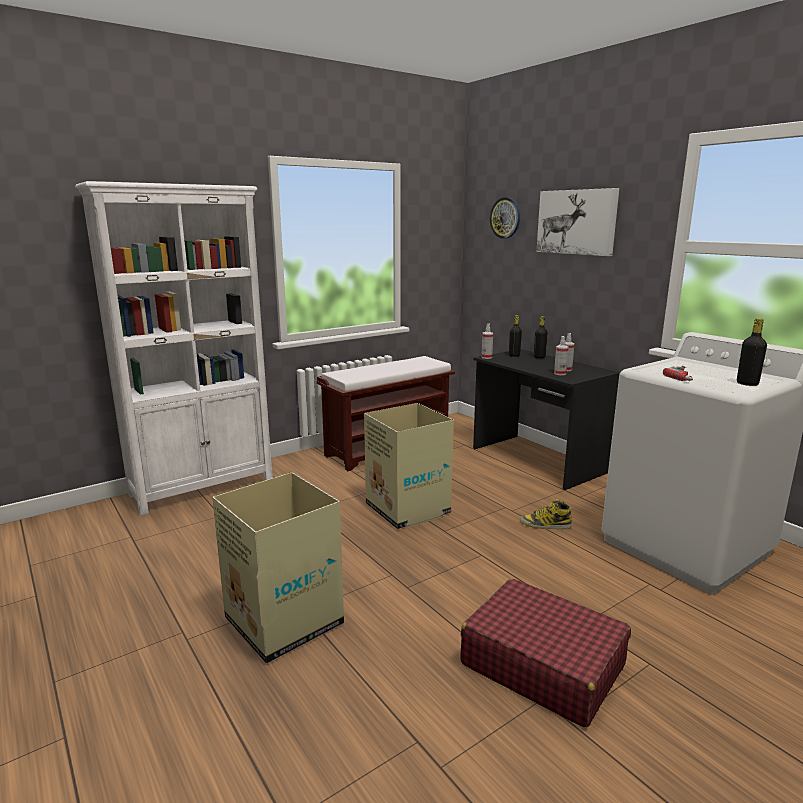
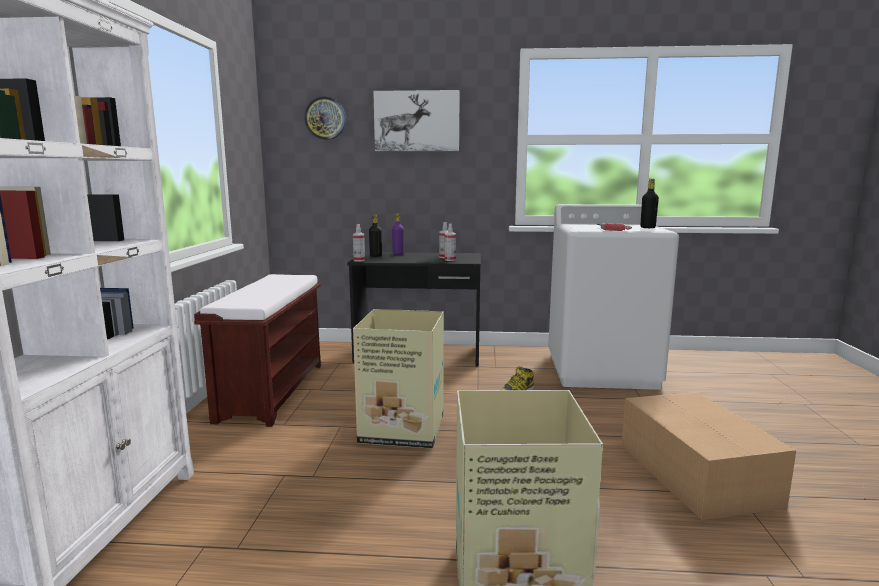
camera: 50 degrees left, 5 degrees down
red suitcase [460,578,631,728] -> cardboard box [622,392,796,520]
black bottle [534,316,548,358] -> purple bottle [392,213,404,255]

